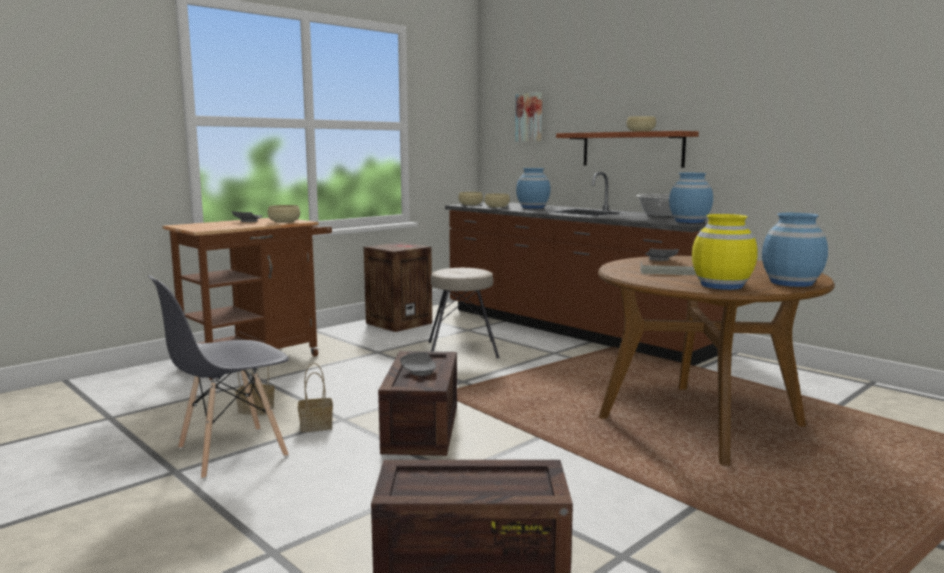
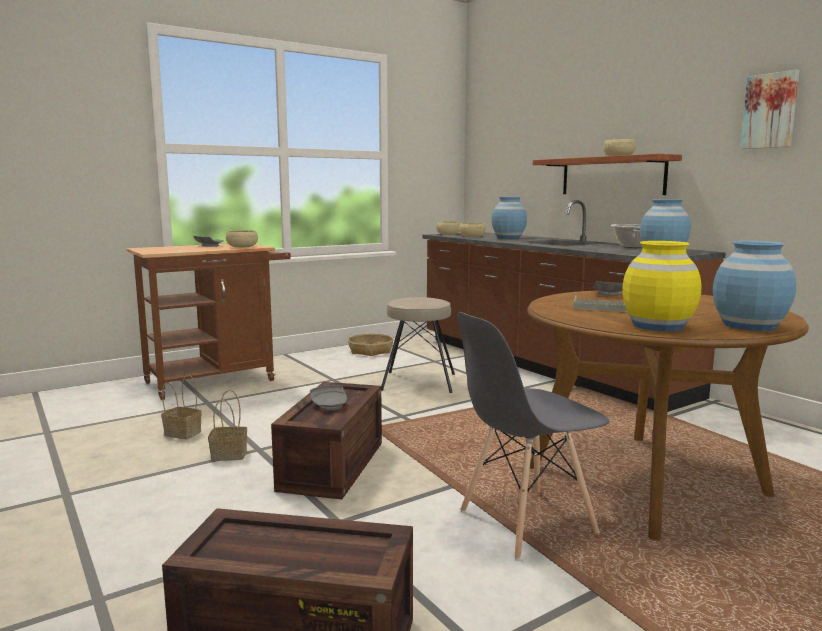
camera: 10 degrees right, 0 degrees up
grey chair [148,275,289,479] -> grey chair moved to [457,312,609,560]
crate [364,242,432,332] -> basket [348,334,394,356]
picture [515,92,542,141] -> picture moved to [740,70,800,149]

